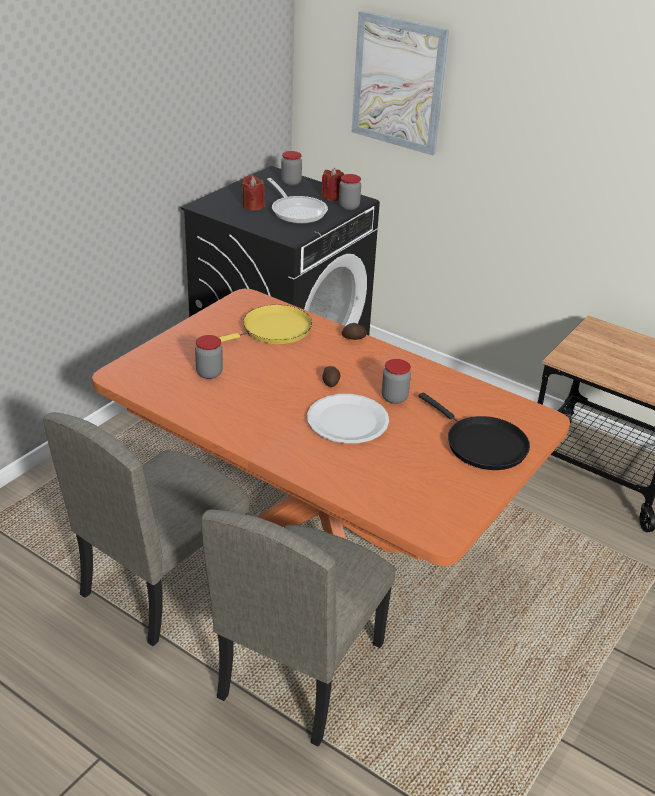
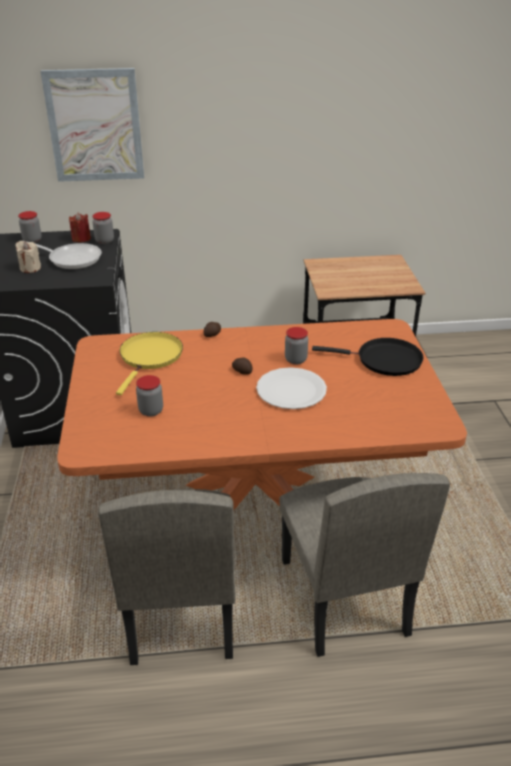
camera: 40 degrees left, 0 degrees up
red candle [241,175,265,211] -> beige candle [15,241,41,273]

